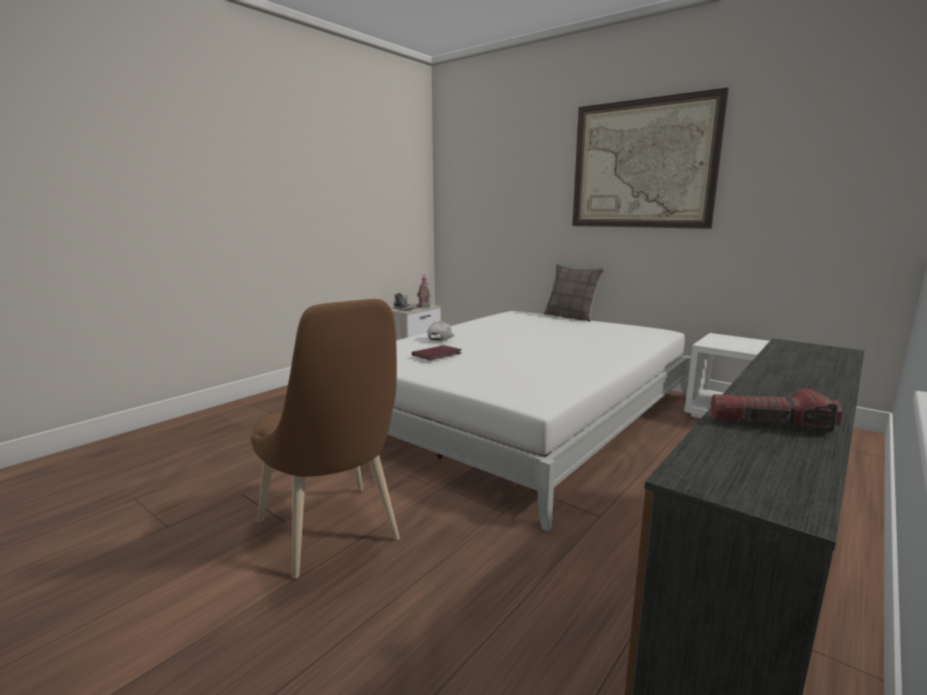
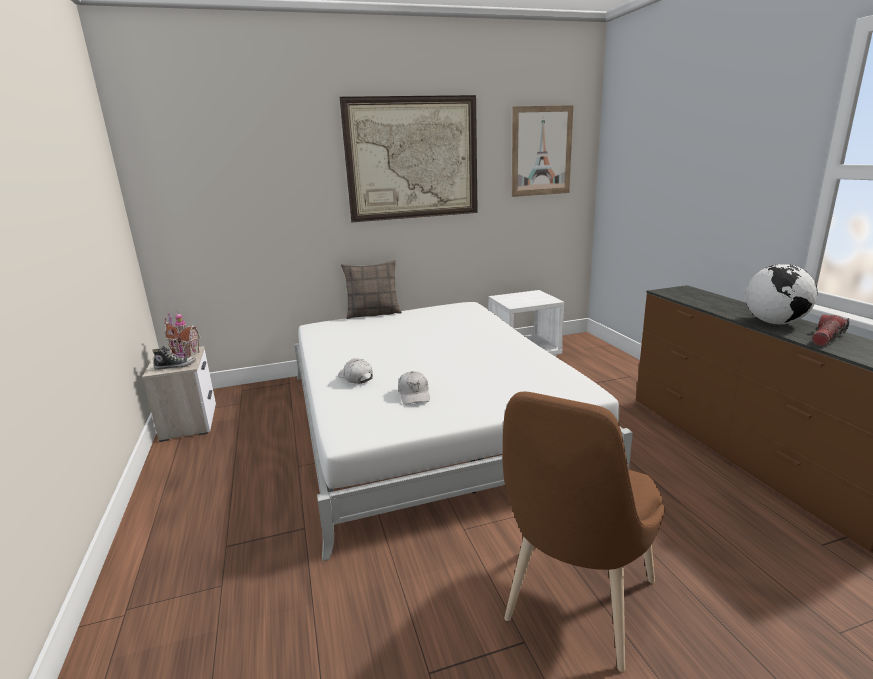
camera: 55 degrees left, 5 degrees up
brown chair [251,299,400,579] -> brown chair turned 120 degrees clockwise [503,392,665,672]
red book [412,345,462,360] -> white cap [398,371,430,404]
none -> picture [512,105,573,197]
none -> globe [746,264,818,325]

